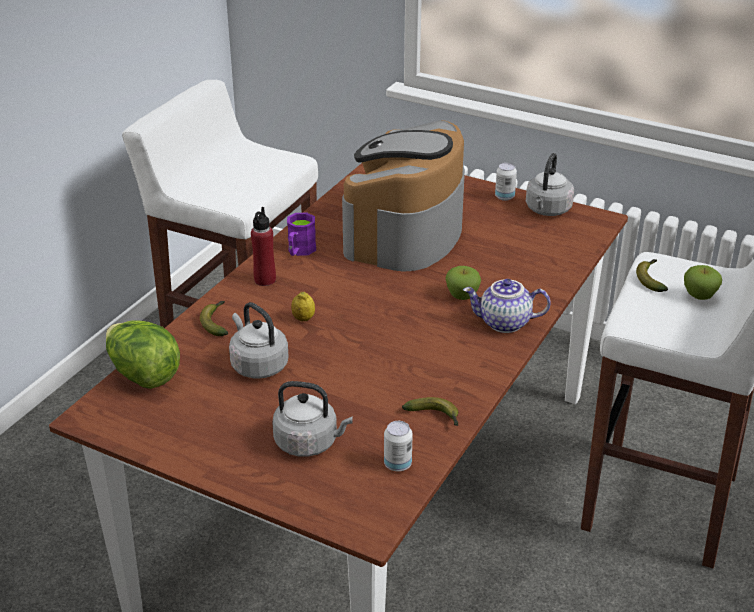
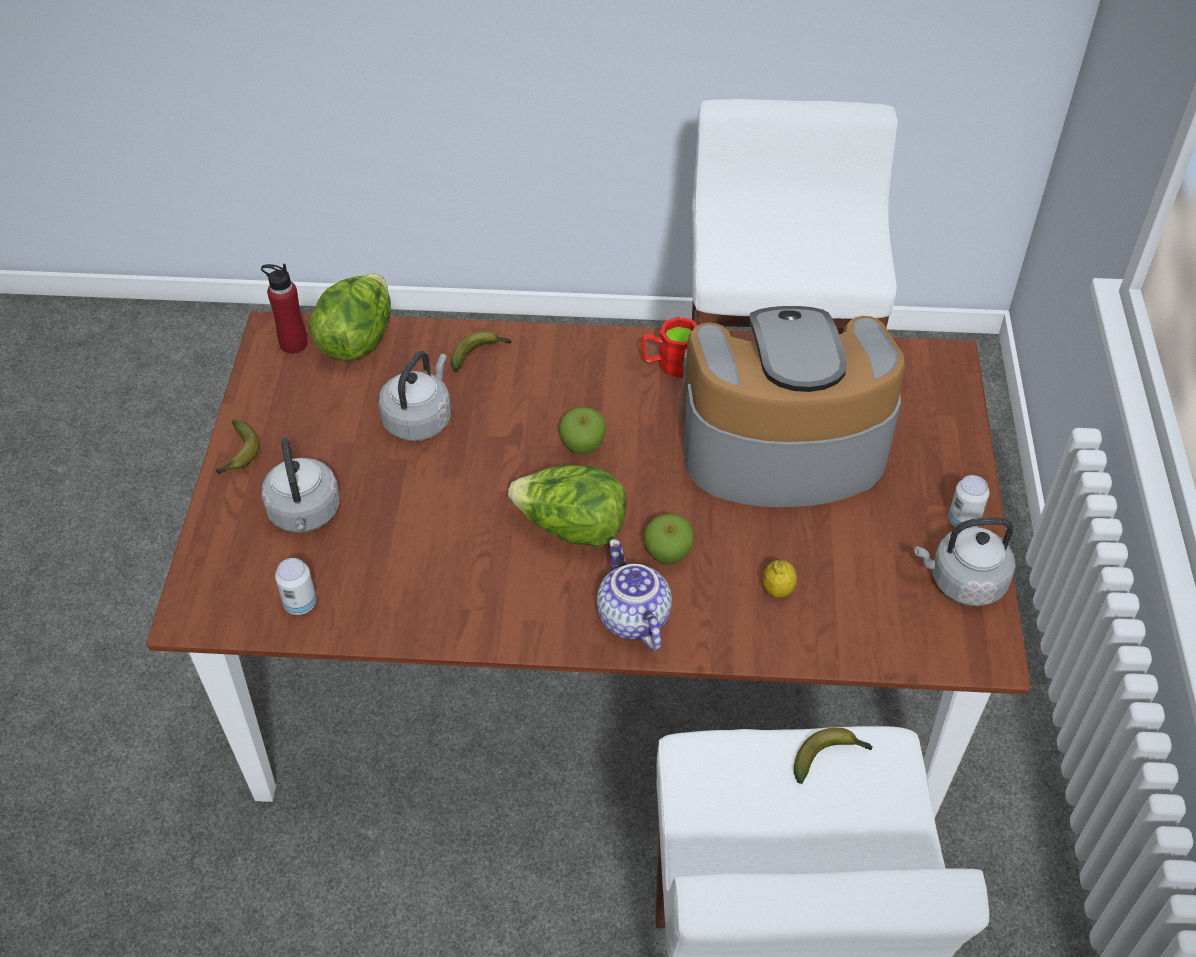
camera: 65 degrees right, 15 degrees up
red bottle [251,207,276,286] -> red bottle moved to [261,264,308,354]
purple mug [287,213,316,256] -> red mug [641,317,698,378]
lemon [291,292,315,321] -> lemon moved to [762,560,797,598]
banana [402,397,458,426] -> banana moved to [216,420,259,475]
apple [684,265,722,300] -> apple moved to [559,407,607,455]
none -> lettuce [508,465,627,547]

